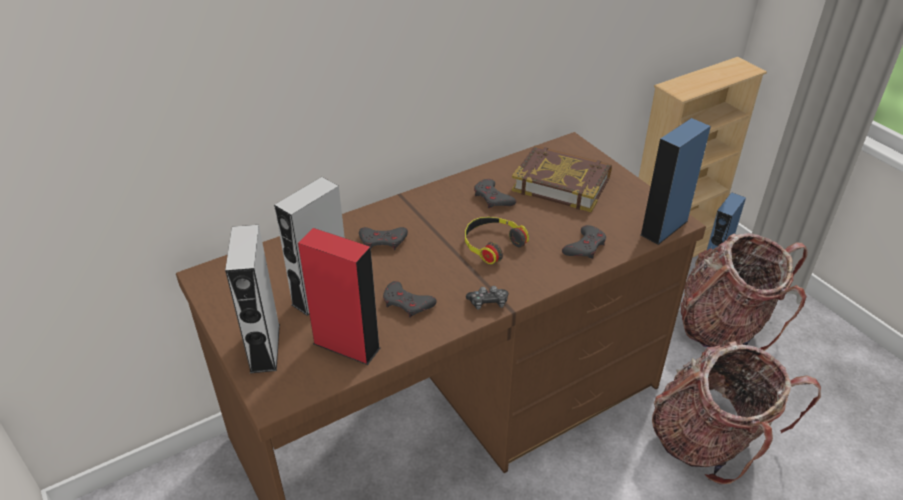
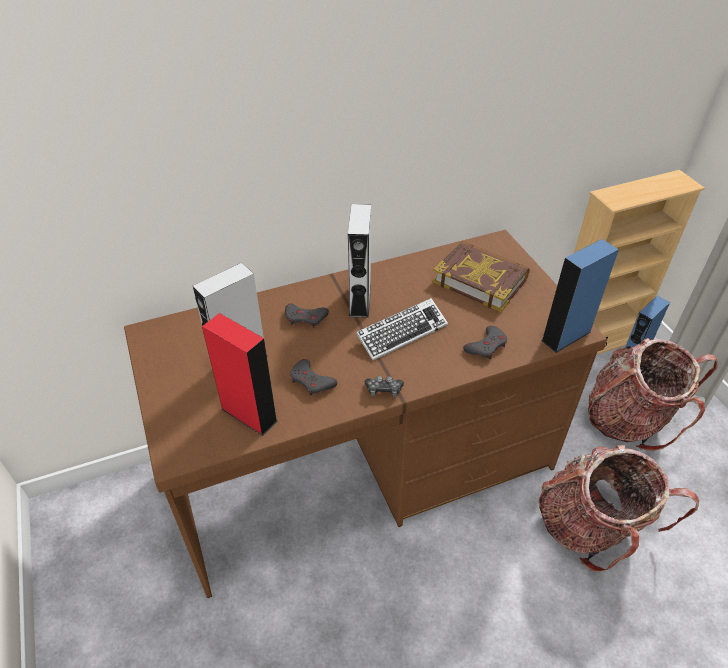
camera: 10 degrees right, 5 degrees up
grey speaker [225,225,280,373] -> grey speaker moved to [348,204,371,318]
headphones [465,217,529,264] -> keyboard [356,298,448,361]
grey game controller [474,179,516,208] -> none

